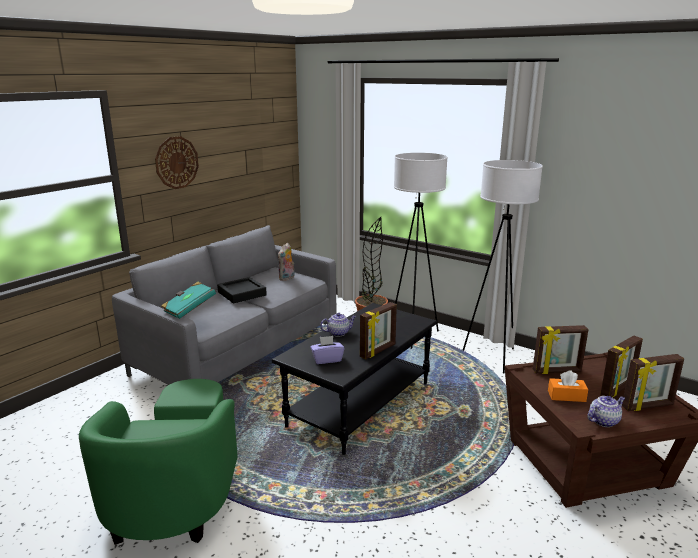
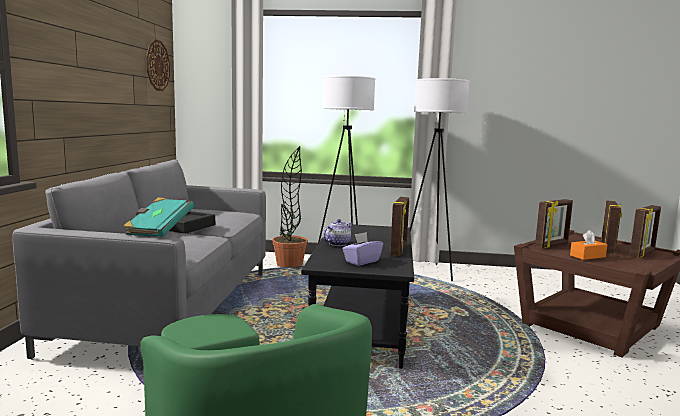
camera: 30 degrees left, 10 degrees down
wall clock [155,136,199,189] -> wall clock moved to [146,39,170,91]
plush toy [278,243,295,281] -> none
teapot [587,396,625,427] -> none

